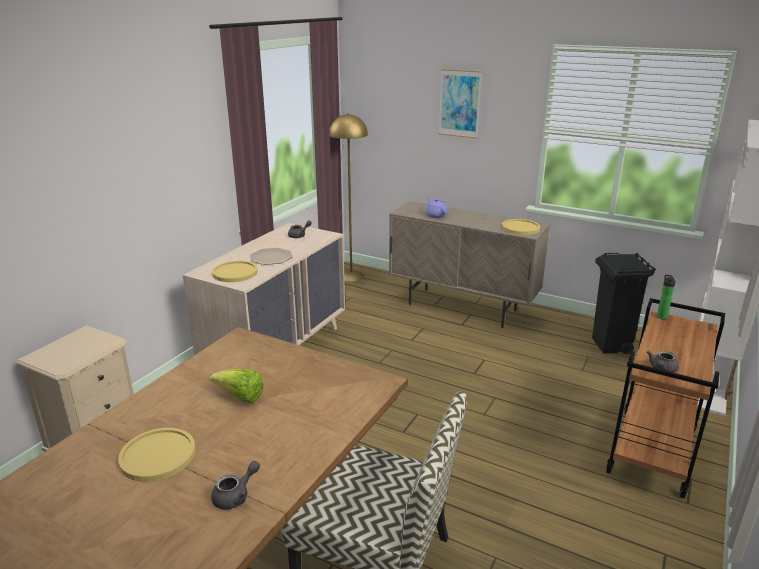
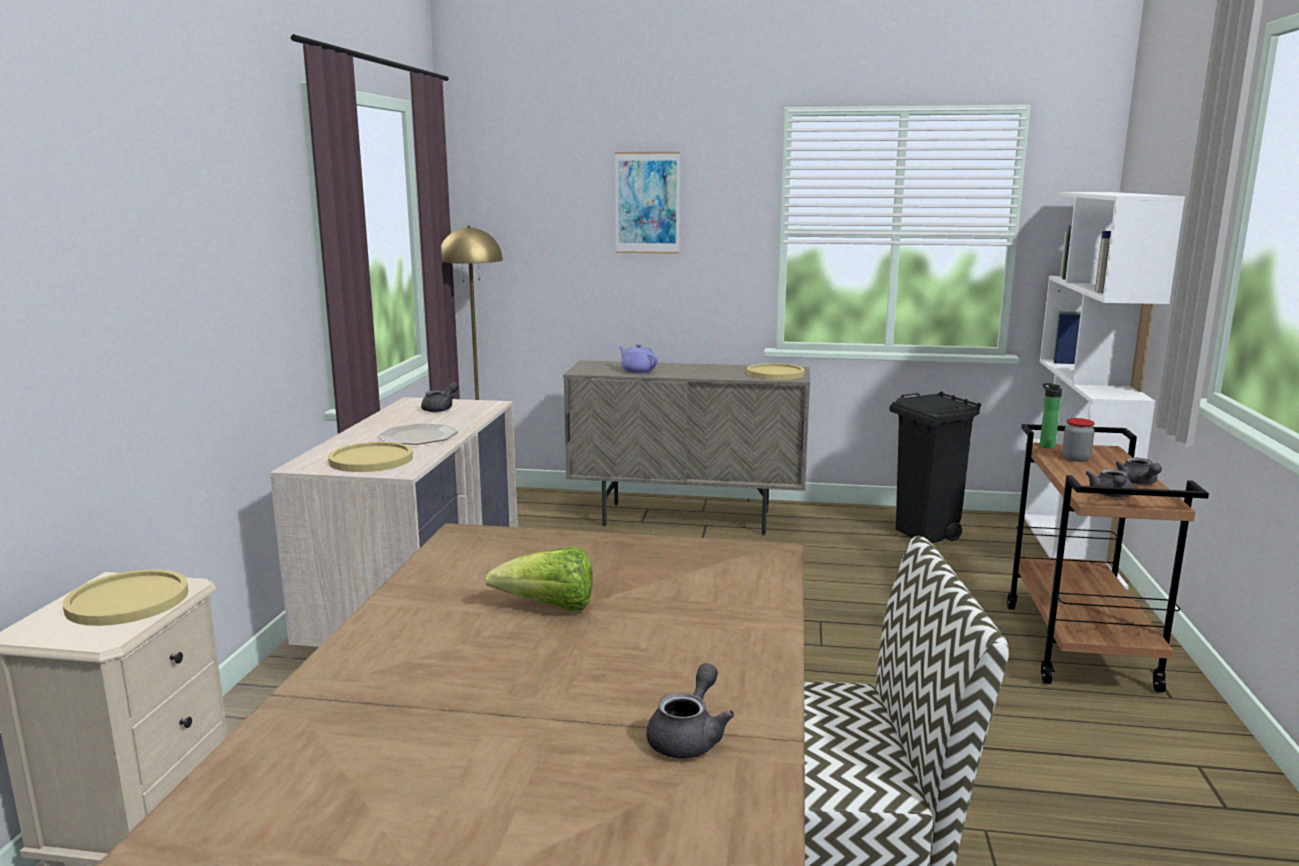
camera: 20 degrees left, 10 degrees down
yellow plate [118,428,196,482] -> yellow plate moved to [63,569,189,626]
none -> jar [1062,418,1095,462]
none -> grey teapot [1115,457,1162,485]

